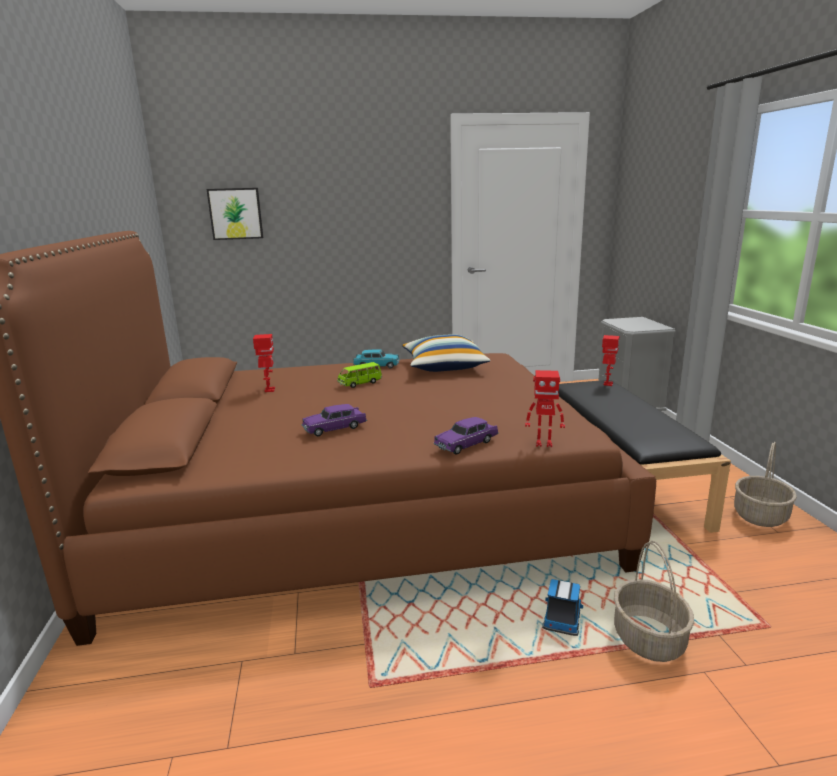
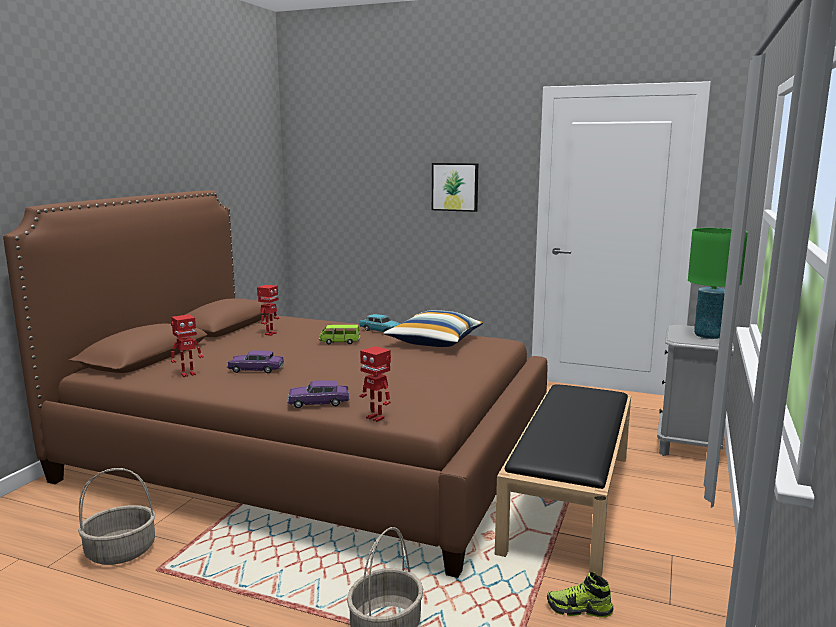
camera: 30 degrees right, 5 degrees down
picture [207,188,264,240] -> picture moved to [432,163,478,212]
toy truck [542,579,583,636] -> none
toy robot [602,335,619,386] -> toy robot moved to [171,314,204,377]
basket [734,442,797,527] -> basket moved to [78,468,156,565]
none -> shoe [547,572,614,617]
none -> green table lamp [688,228,748,339]

